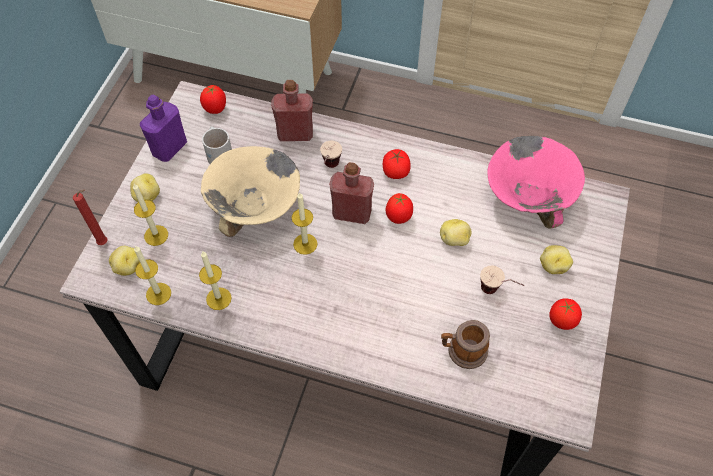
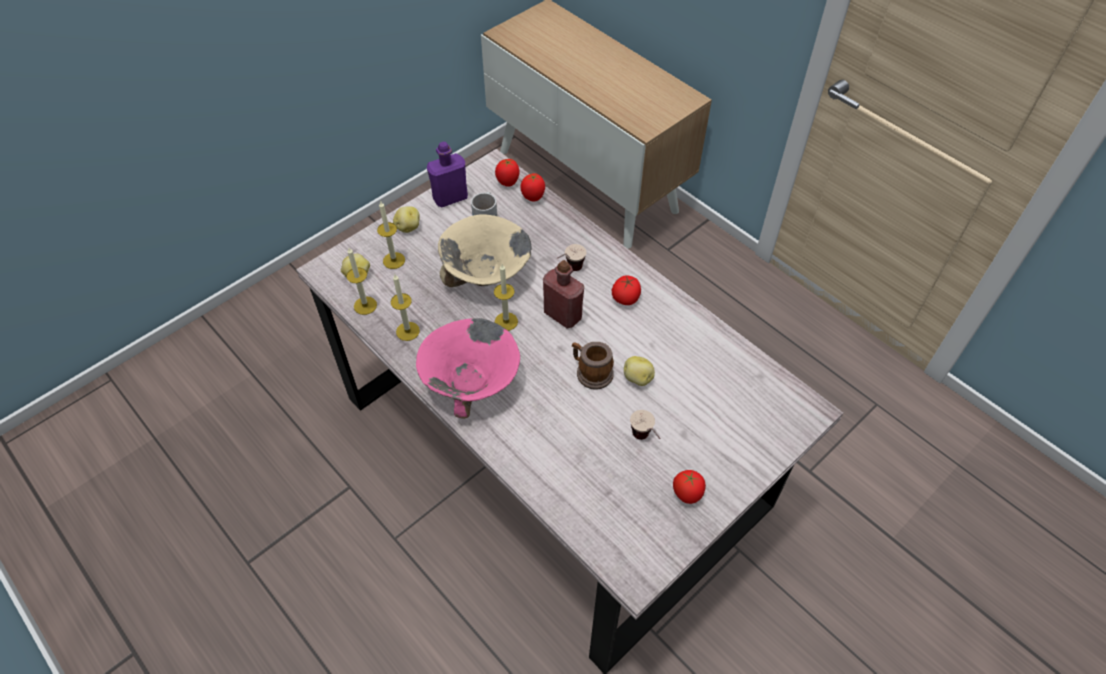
camera: 30 degrees right, 5 degrees down
red candle [73,189,107,245] -> none
red bottle [271,80,313,141] -> none
tomato [386,193,413,224] -> tomato moved to [521,173,545,201]
mug [441,320,490,369] -> mug moved to [572,342,614,390]
pink bowl [487,136,585,228] -> pink bowl moved to [416,318,520,419]
potato [540,245,573,274] -> none

